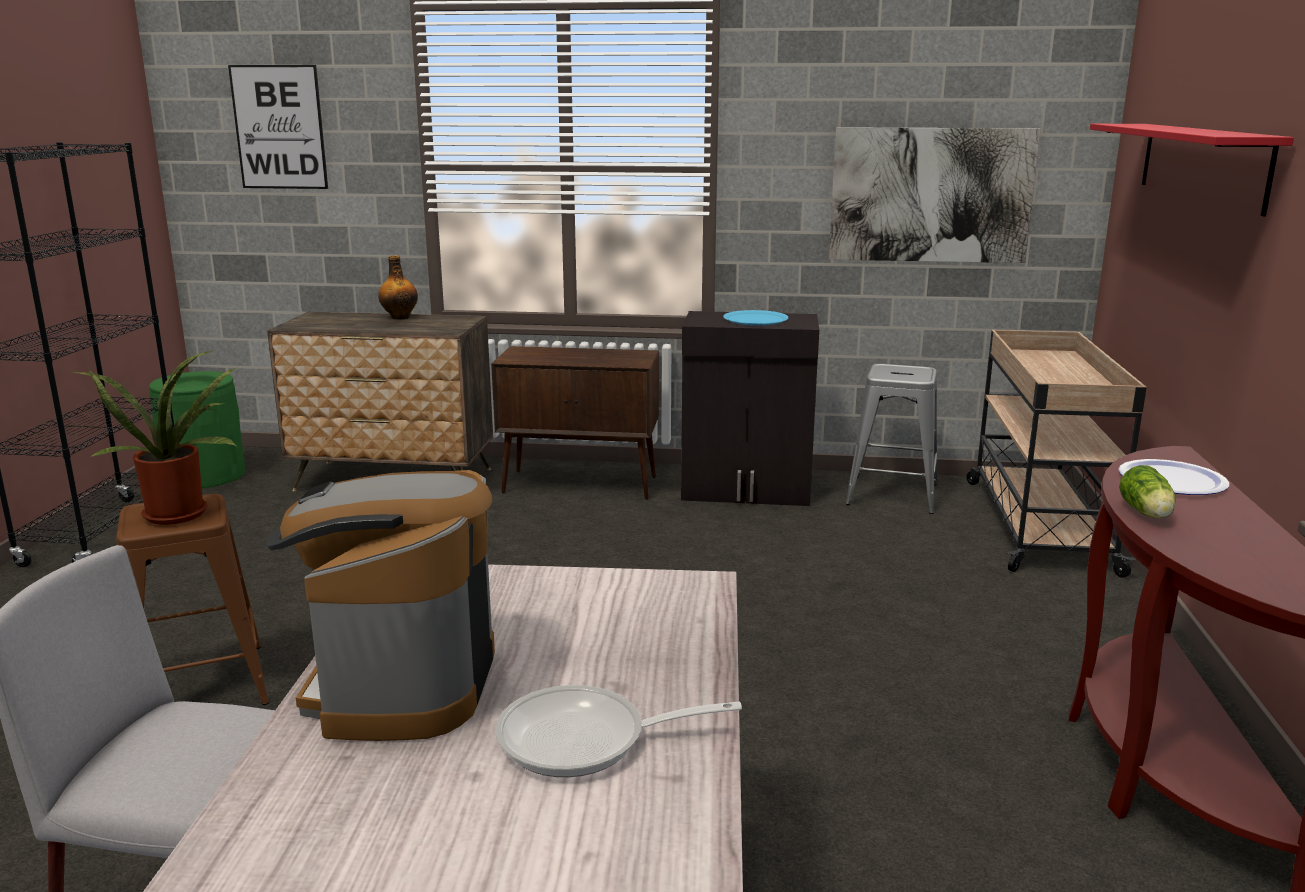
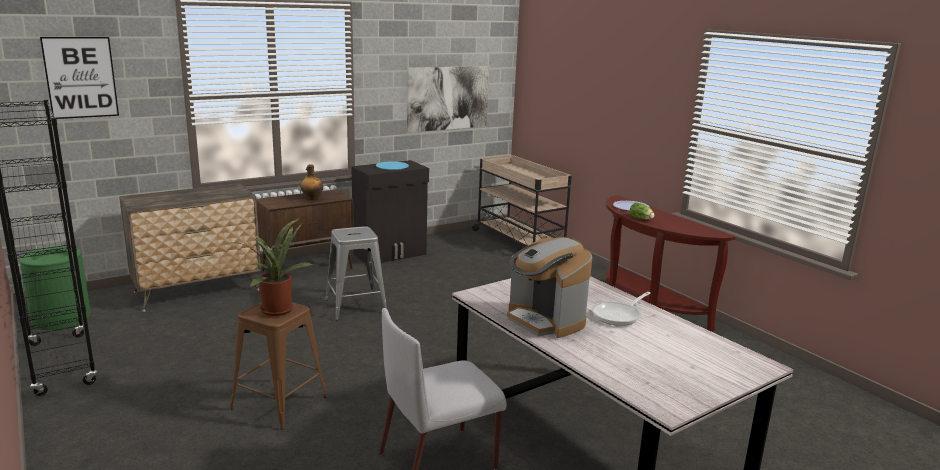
camera: 40 degrees left, 0 degrees up
bottle [378,255,418,320] -> bottle moved to [301,164,323,200]
grey stool [845,364,937,514] -> grey stool moved to [325,226,387,320]
red shelf [1090,124,1294,216] -> none

